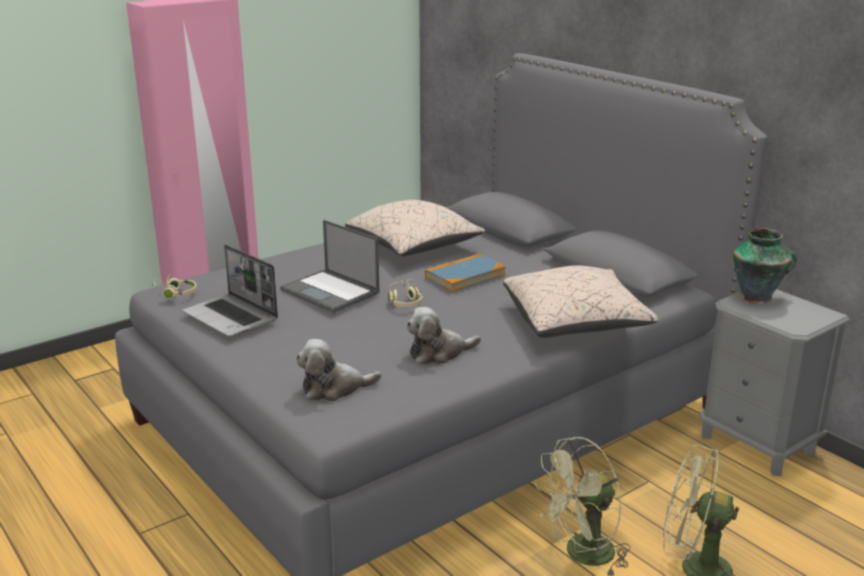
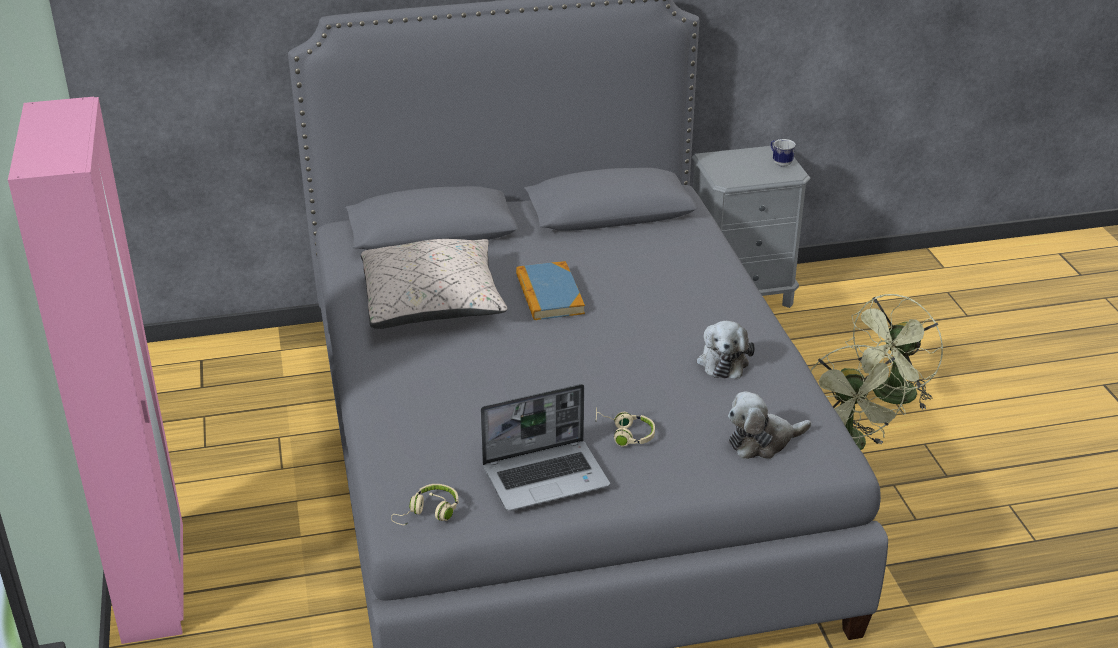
camera: 65 degrees left, 10 degrees up
laptop [280,220,380,313] -> none
plush toy [296,339,382,401] -> plush toy turned 60 degrees clockwise [728,391,811,459]
beige headphones [388,279,423,307] -> beige headphones moved to [595,407,655,447]
beige pillow [503,265,659,338] -> none
vase [733,228,797,304] -> none
none -> mug [771,139,796,167]

